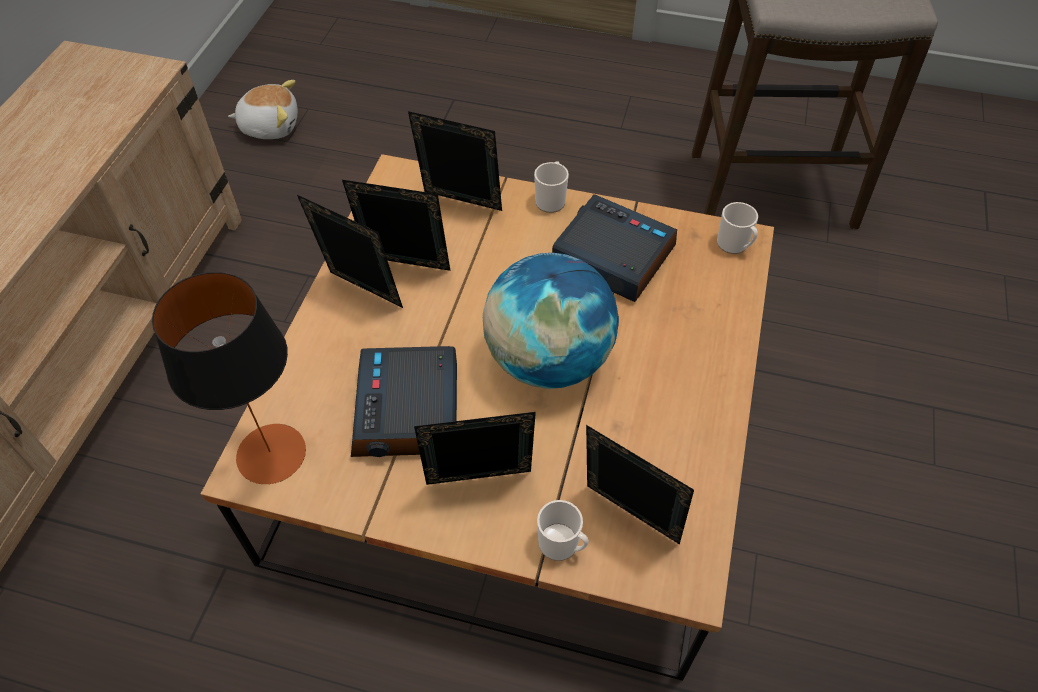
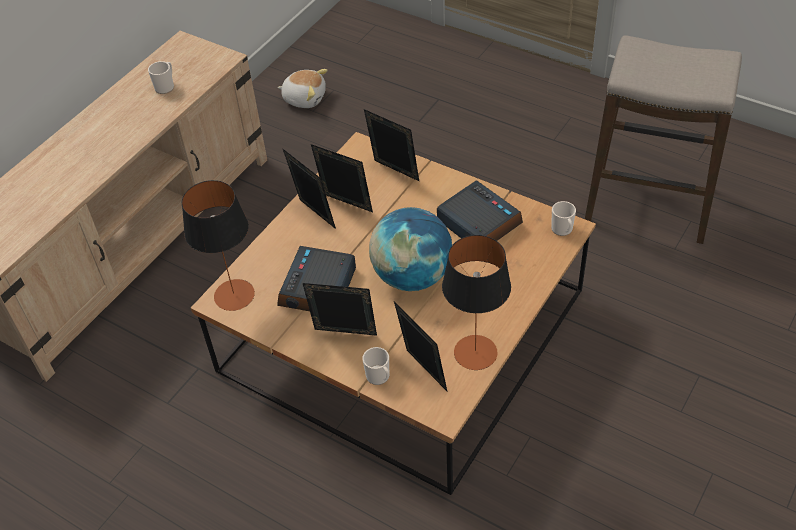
camera: 20 degrees right, 5 degrees down
mug [534,161,569,213] -> mug moved to [148,61,174,94]
none -> table lamp [442,235,511,370]

